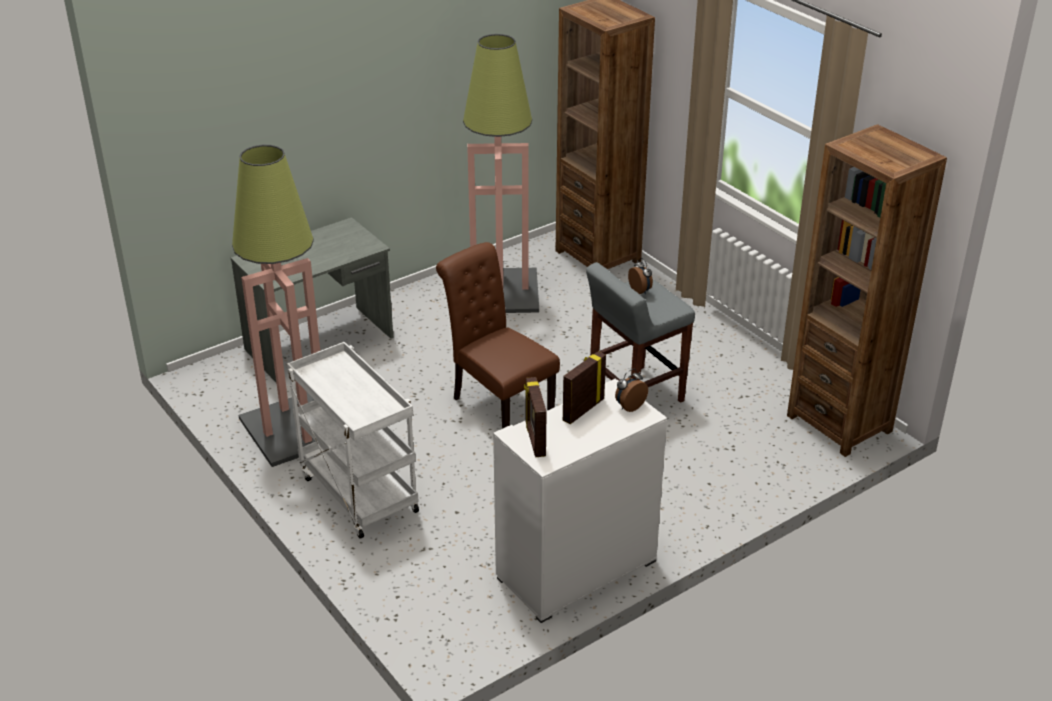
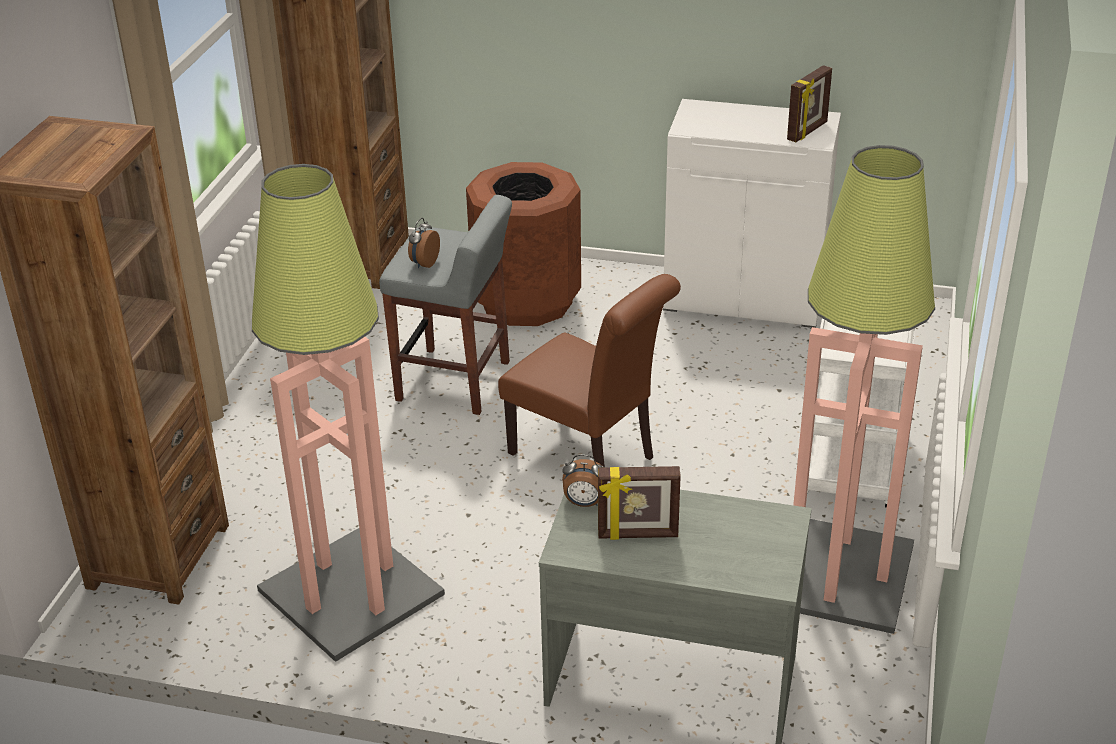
camera: 130 degrees left, 0 degrees up
brown chair [436,242,560,429] -> brown chair turned 60 degrees counterclockwise [498,274,681,468]
picture frame [563,351,606,424] -> picture frame moved to [598,466,681,540]
alarm clock [615,369,648,412] -> alarm clock moved to [562,455,604,507]
none -> brown trash can [466,162,581,326]

